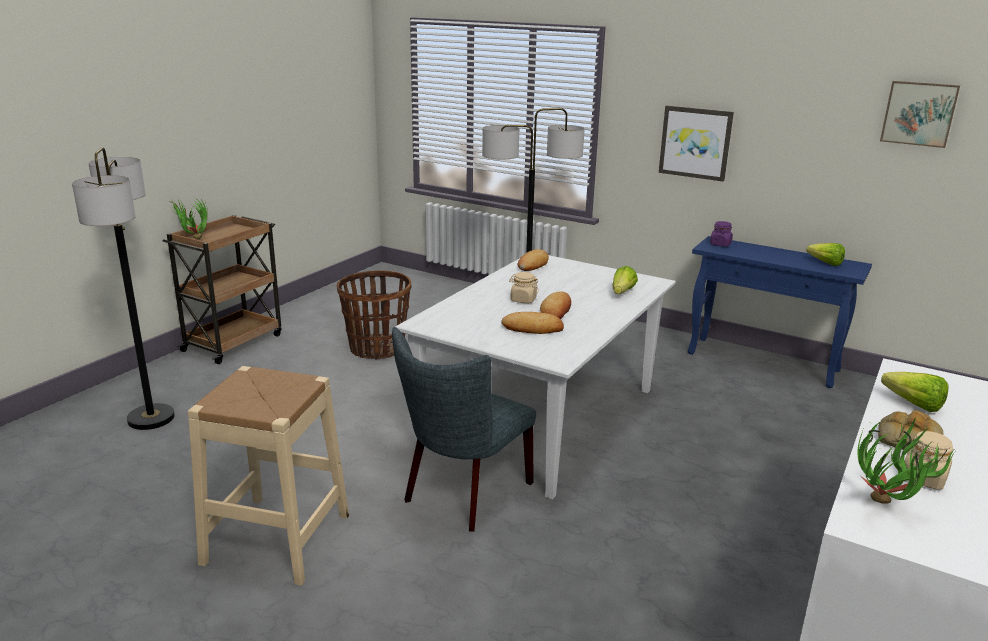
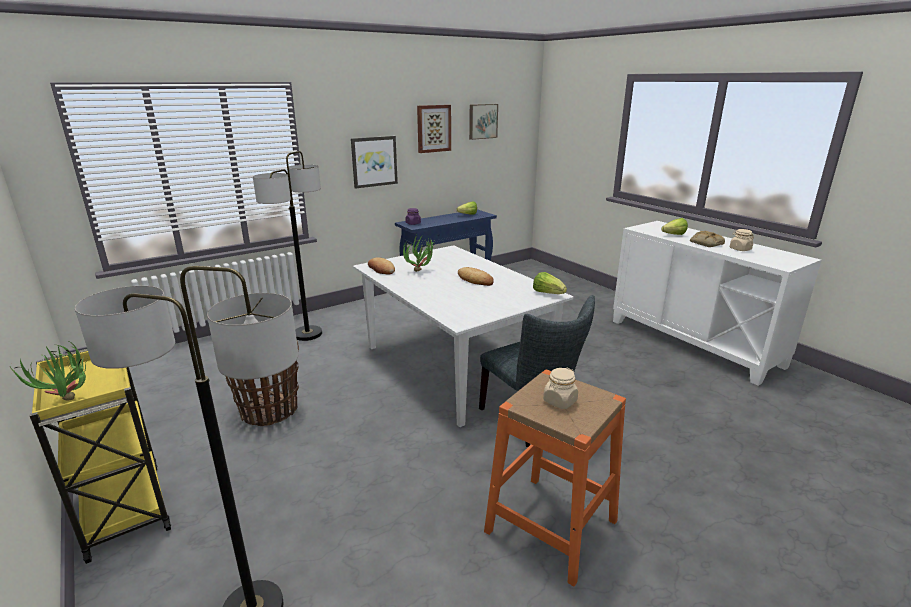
camera: 65 degrees left, 0 degrees up
brown cart [163,215,281,364] -> yellow cart [30,349,171,564]
beige stool [188,366,349,586] -> orange stool [484,369,626,586]
bread [501,312,564,334] -> none
beige jar [509,272,539,303] -> beige jar moved to [543,368,578,409]
lettuce [612,266,638,294] -> lettuce moved to [533,272,567,294]
potted plant [857,417,955,504] -> potted plant moved to [403,233,434,272]
none -> picture [417,105,451,153]

